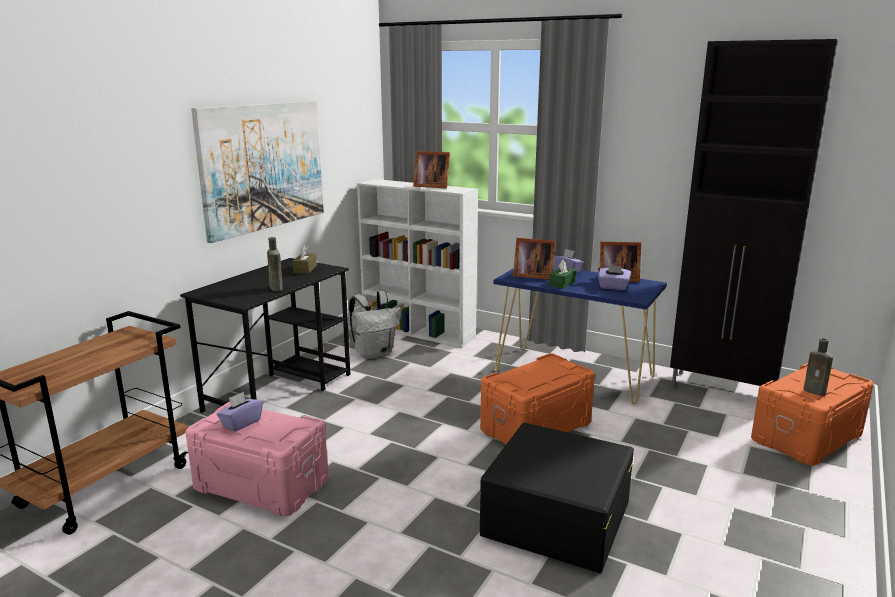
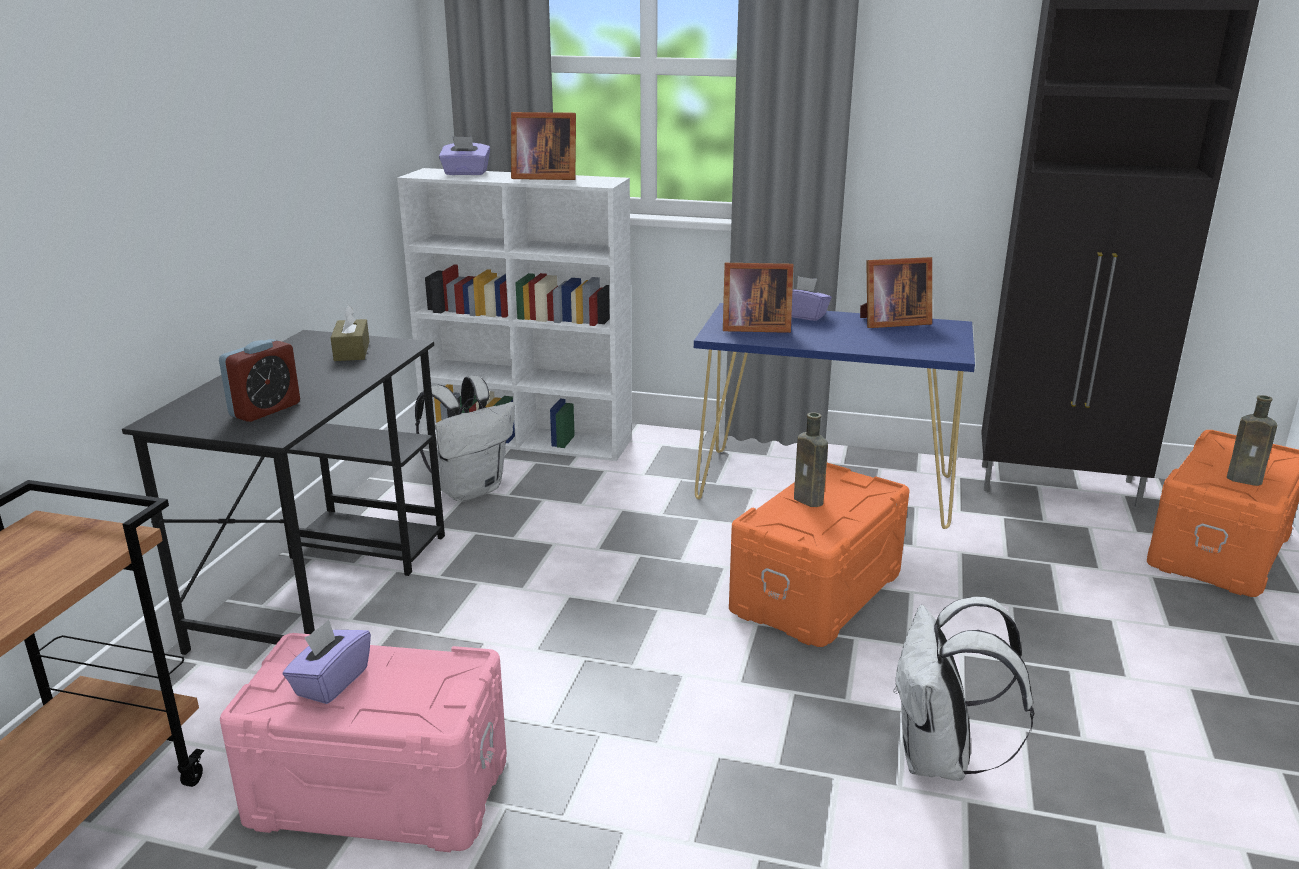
camera: 15 degrees left, 5 degrees up
picture [191,101,324,243] -> none
brown bottle [267,237,283,291] -> brown bottle moved to [794,412,828,507]
black storage box [480,423,634,573] -> white backpack [893,597,1034,781]
green tissue box [549,260,576,289] -> none
purple tissue box [598,265,631,290] -> purple tissue box moved to [439,136,490,175]
none -> alarm clock [219,339,300,422]

